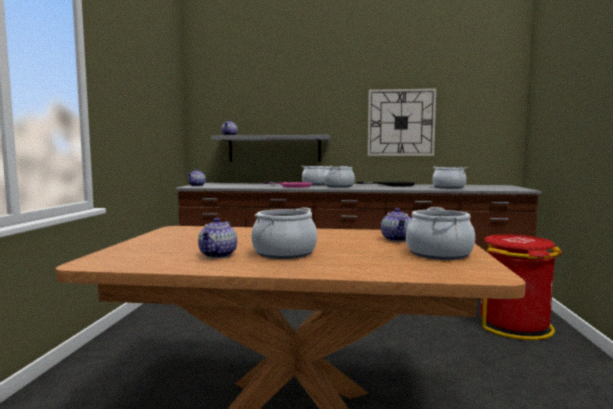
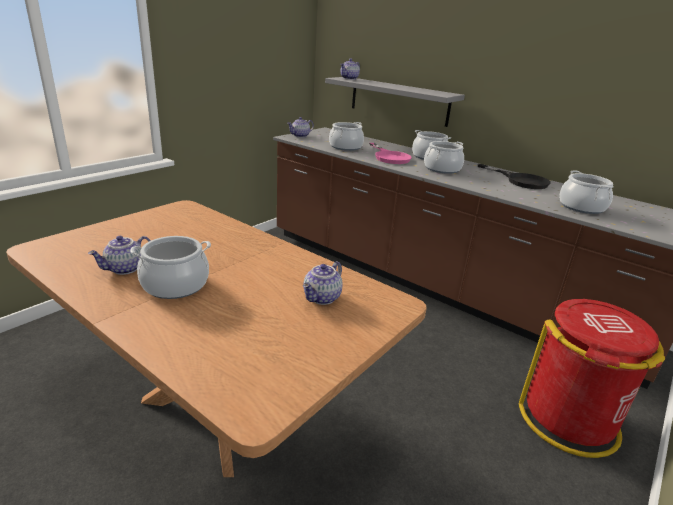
camera: 30 degrees right, 20 degrees up
wall clock [368,88,436,156] -> none
cooking pot [406,207,475,260] -> cooking pot moved to [329,122,364,151]

